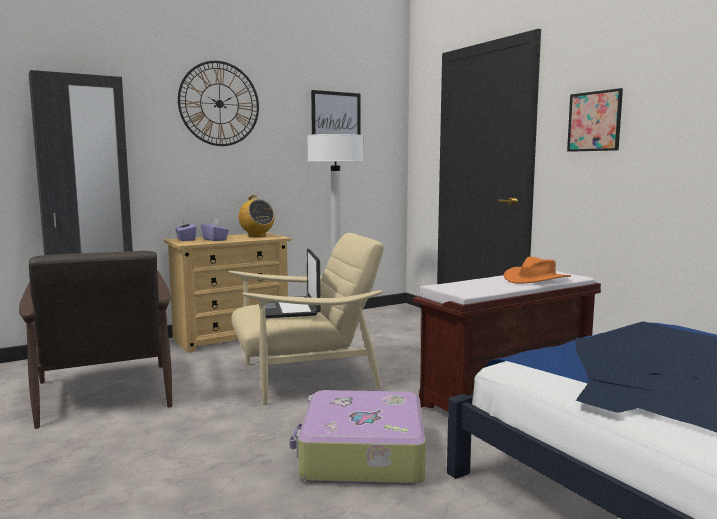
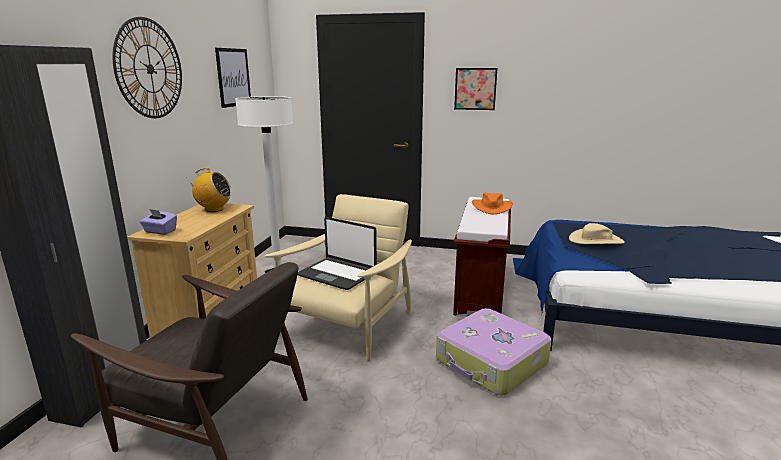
camera: 45 degrees left, 10 degrees up
purple tissue box [201,219,229,241] -> none
none -> beige hat [569,223,625,244]

